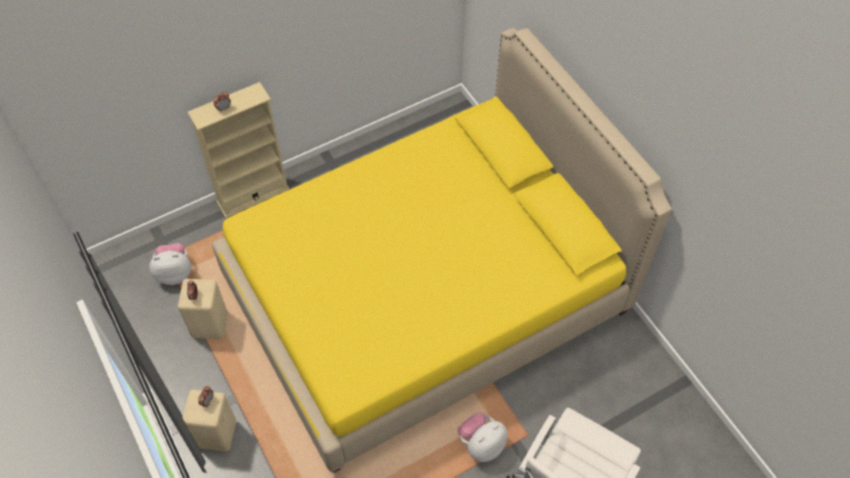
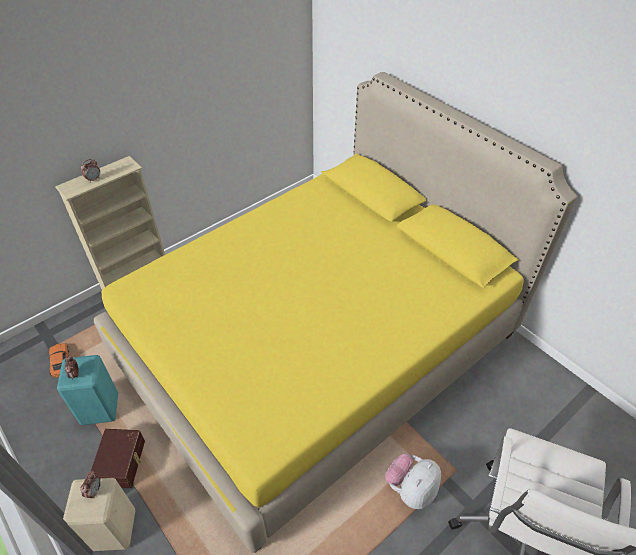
camera: 10 degrees left, 10 degrees down
plush toy [149,243,191,285] -> orange toy car [49,344,69,378]
beige stool [178,279,228,339] -> turquoise stool [57,355,118,425]
none -> brown storage box [91,429,145,488]

